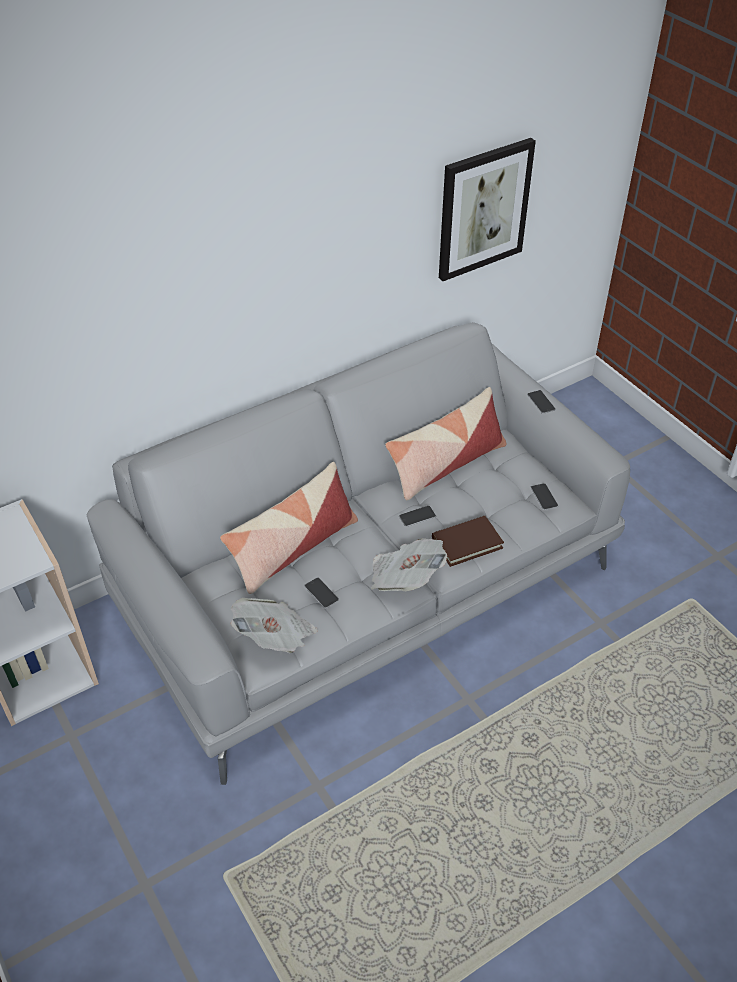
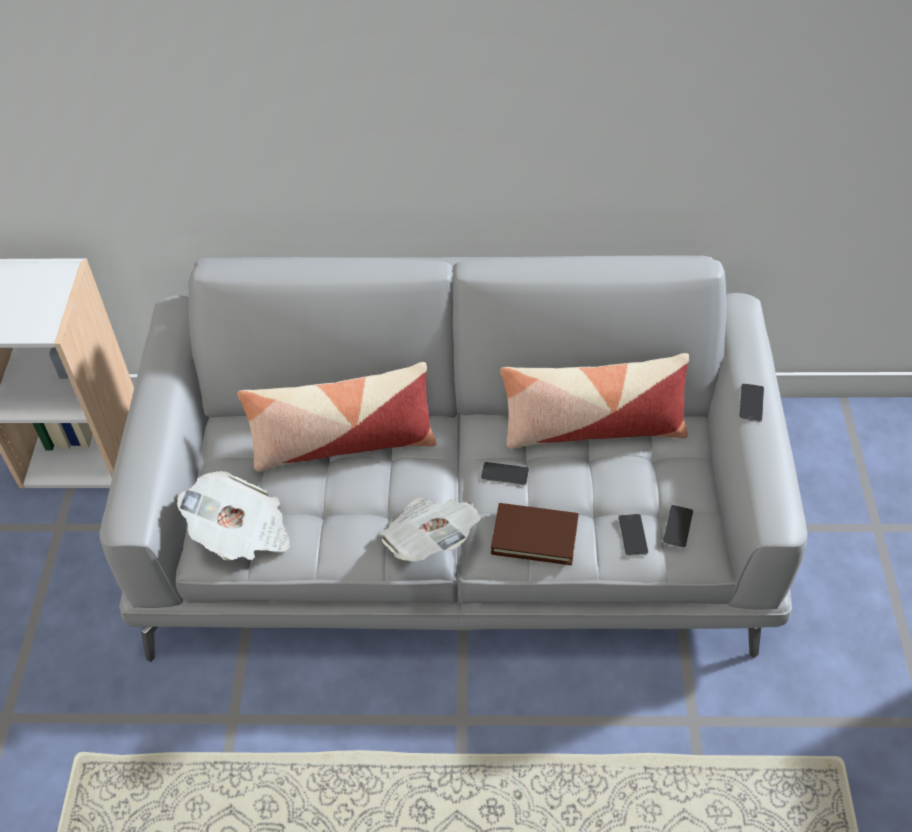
camera: 35 degrees right, 5 degrees up
phone [304,577,339,608] -> phone moved to [618,514,649,556]
picture [439,138,536,281] -> none

